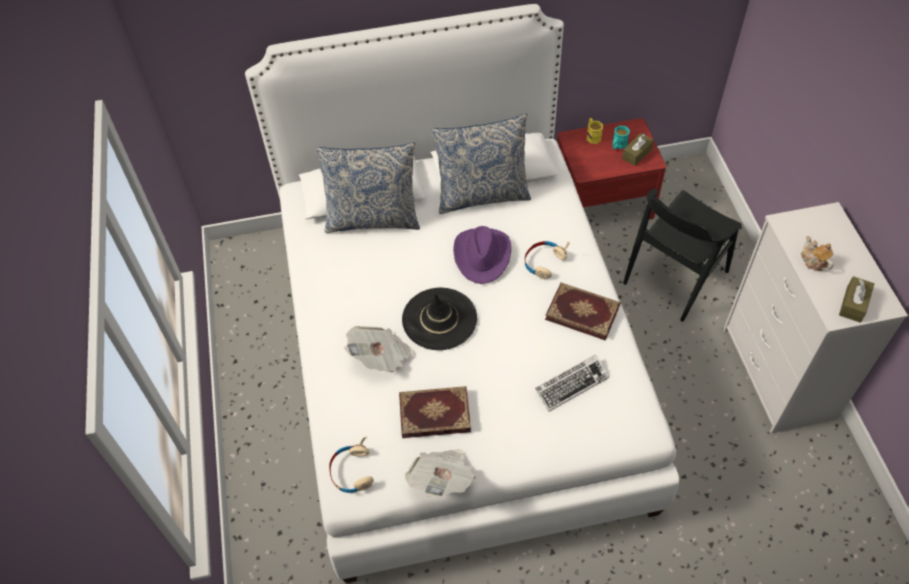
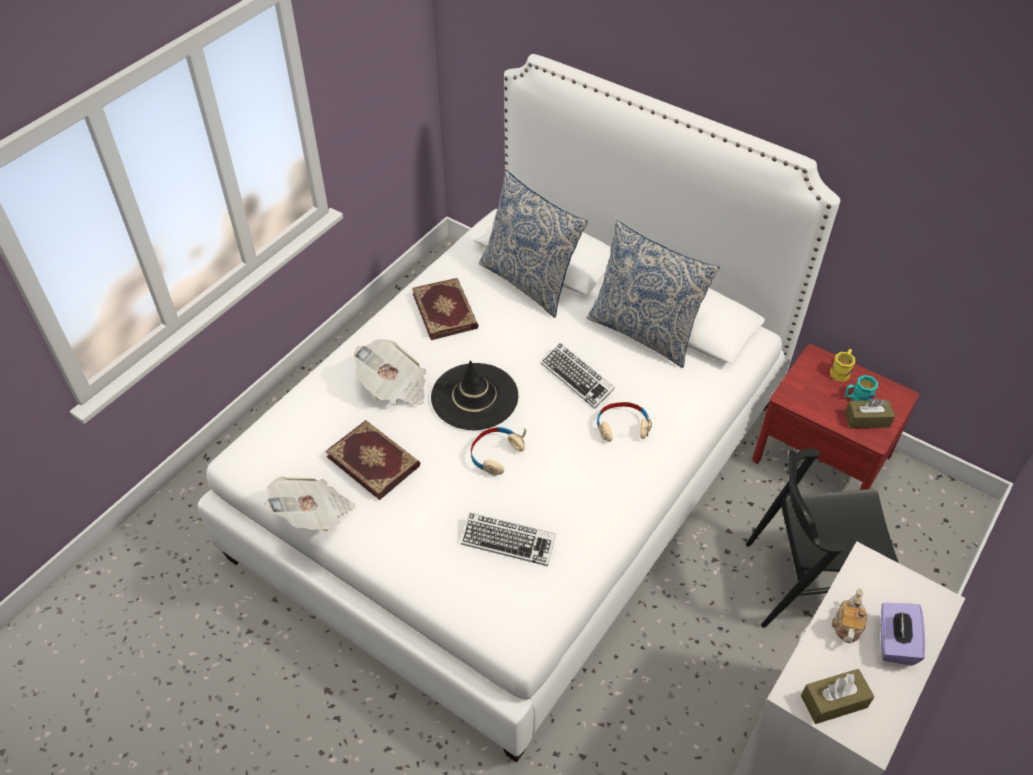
camera: 45 degrees right, 5 degrees down
beige headphones [329,436,374,493] -> beige headphones moved to [471,427,526,476]
purple hat [453,226,511,284] -> keyboard [541,343,615,409]
book [545,283,620,341] -> book moved to [412,278,479,340]
none -> purple tissue box [880,603,925,666]

